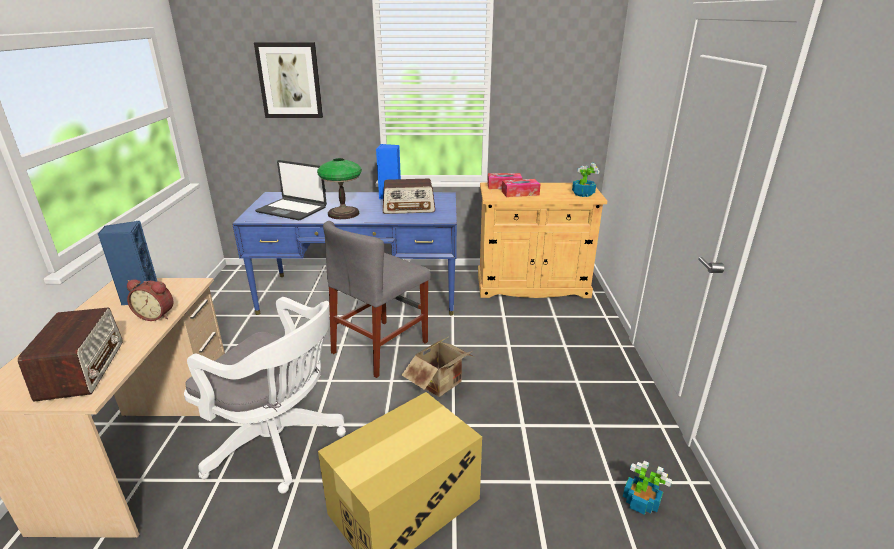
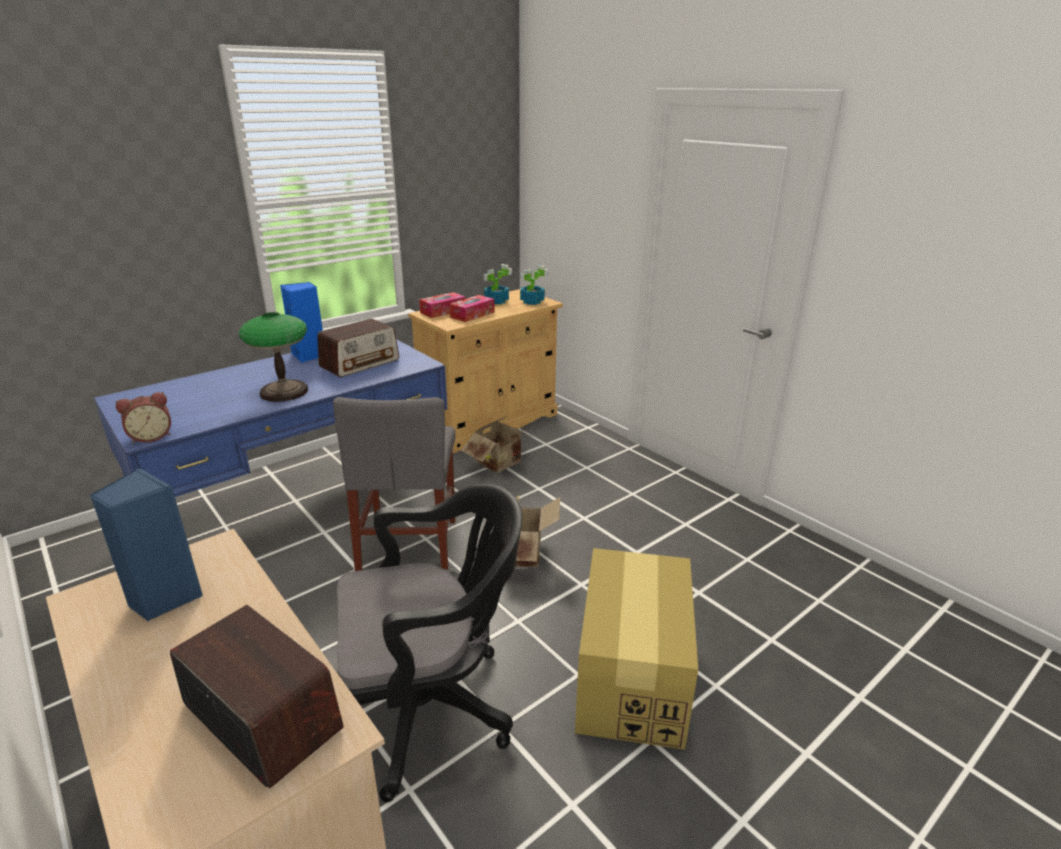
camera: 40 degrees left, 0 degrees up
alarm clock [127,279,174,321] -> alarm clock moved to [116,392,171,443]
white office chair [184,297,346,494] -> black office chair [337,484,522,803]
picture [254,42,323,118] -> none
laptop [255,160,327,220] -> none
potted plant [623,461,672,515] -> potted plant moved to [484,264,512,304]
none -> cardboard box [461,416,532,473]

